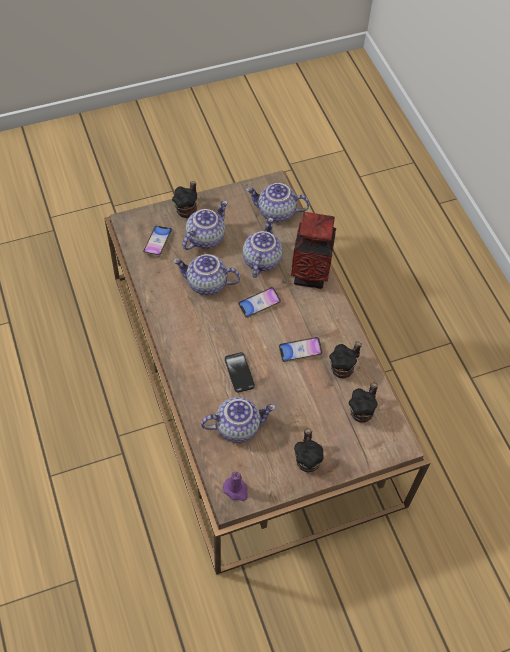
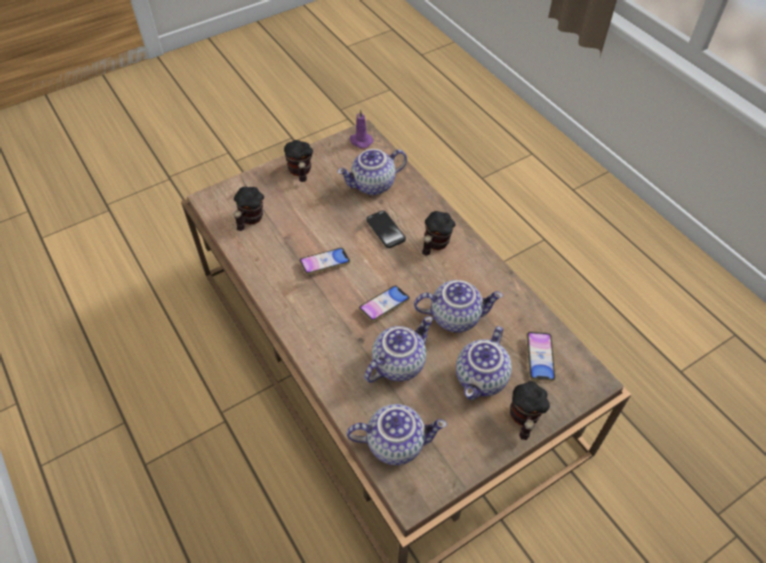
camera: 170 degrees right, 5 degrees down
teapot [243,218,282,278] -> teapot turned 135 degrees counterclockwise [364,316,433,382]
vase [291,212,336,289] -> none
mug [329,342,362,379] -> mug moved to [422,211,456,256]

